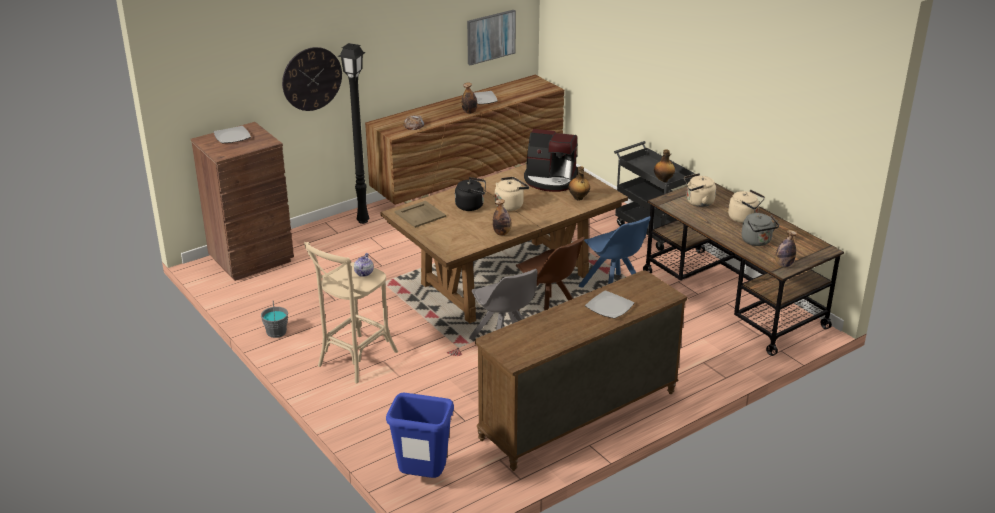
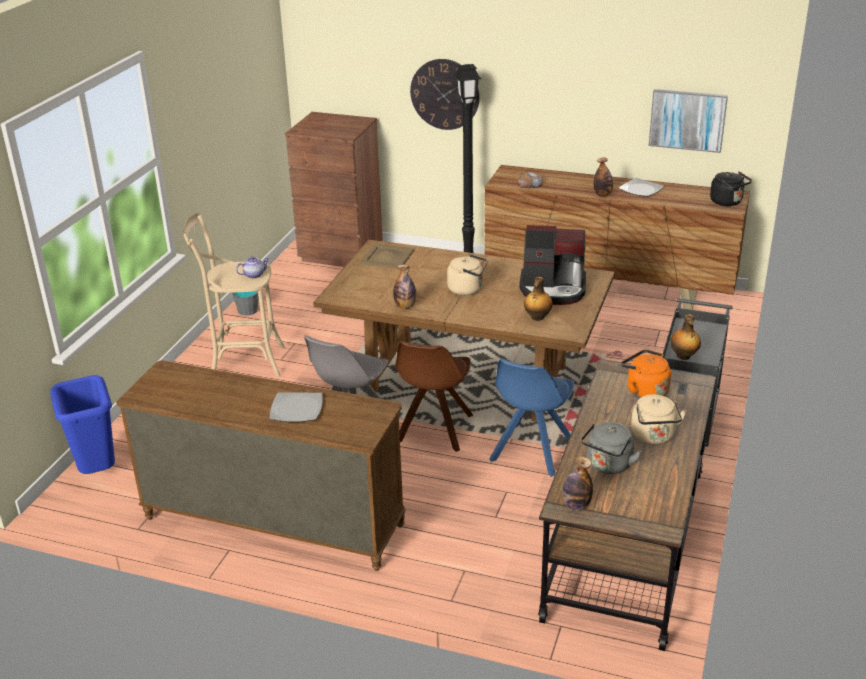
camera: 55 degrees right, 0 degrees up
plate [214,126,251,143] -> none
black kettle [455,177,486,211] -> black kettle moved to [710,171,752,206]
coffee machine [524,129,578,192] -> coffee machine turned 60 degrees counterclockwise [519,225,586,305]
beige kettle [684,173,716,207] -> orange kettle [621,349,671,399]

